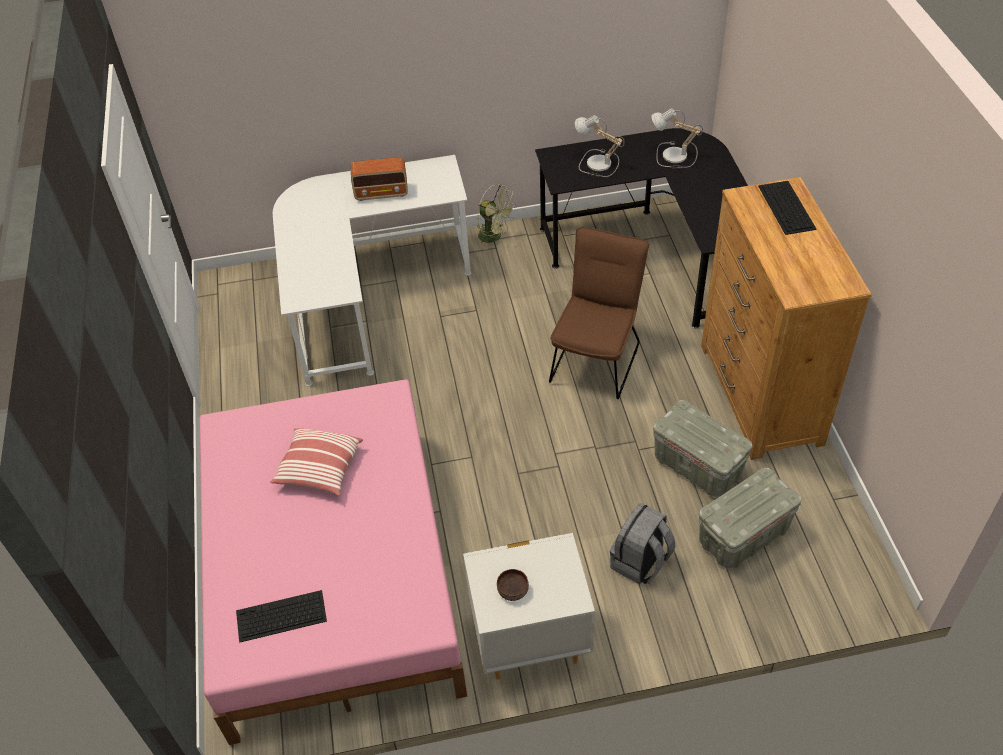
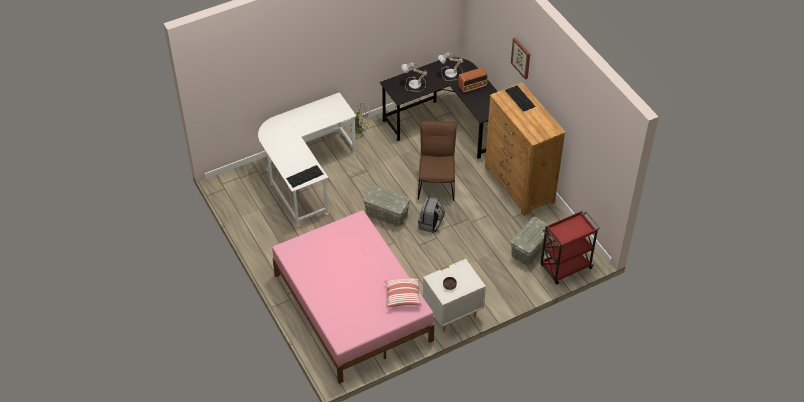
camera: 20 degrees left, 0 degrees up
keyboard [236,590,327,643] -> keyboard moved to [286,165,323,188]
pillow [270,428,363,496] -> pillow moved to [385,278,422,308]
radio [351,157,408,201] -> radio moved to [458,68,488,93]
grey backpack [610,503,676,584] -> grey backpack moved to [418,196,445,233]
grey storage box [653,400,753,497] -> grey storage box moved to [364,185,410,227]
none -> picture [511,37,530,80]
none -> red cart [541,211,600,284]

